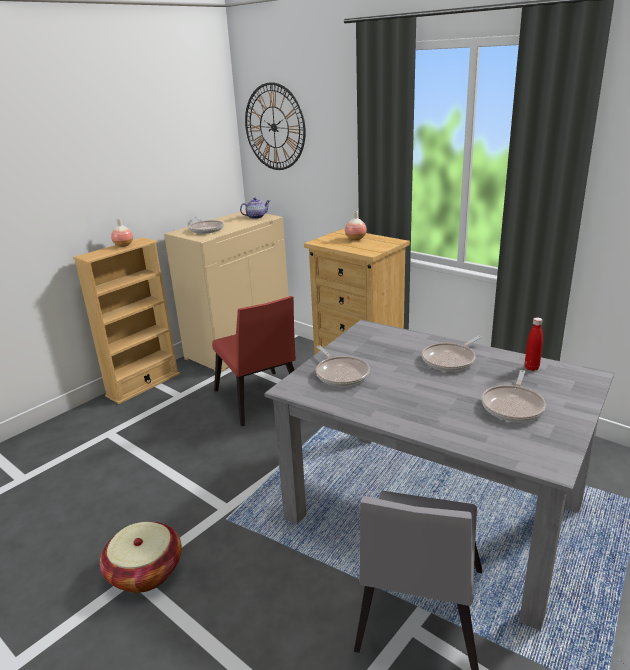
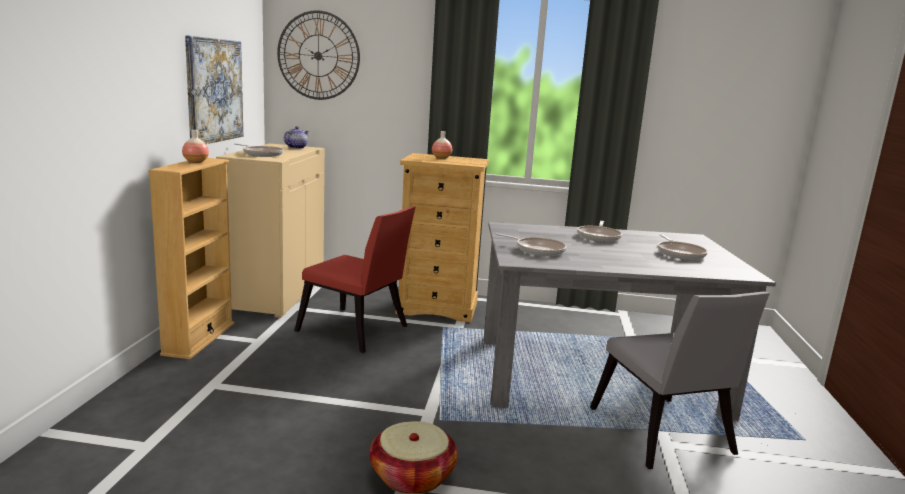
camera: 35 degrees left, 10 degrees down
red bottle [525,318,543,371] -> none
none -> picture [185,35,243,144]

